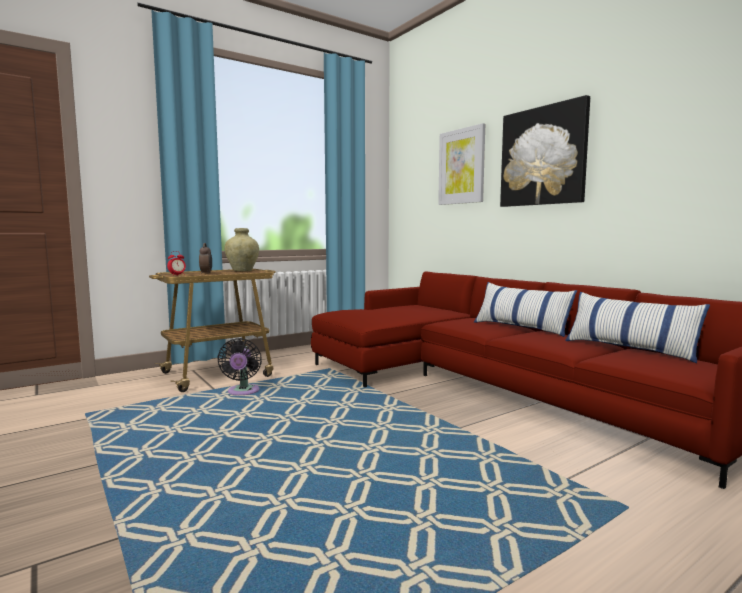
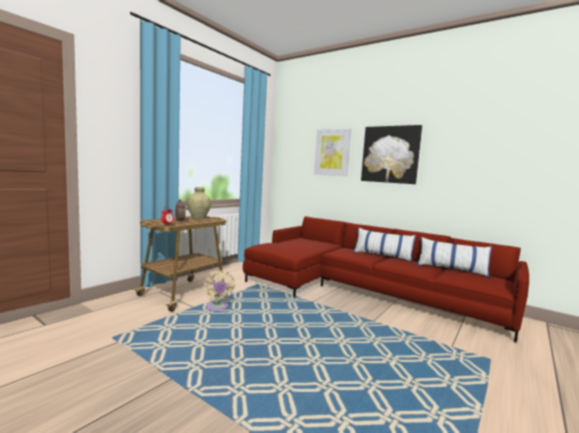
camera: 20 degrees left, 0 degrees up
black fan [217,338,262,395] -> beige fan [204,270,235,311]

